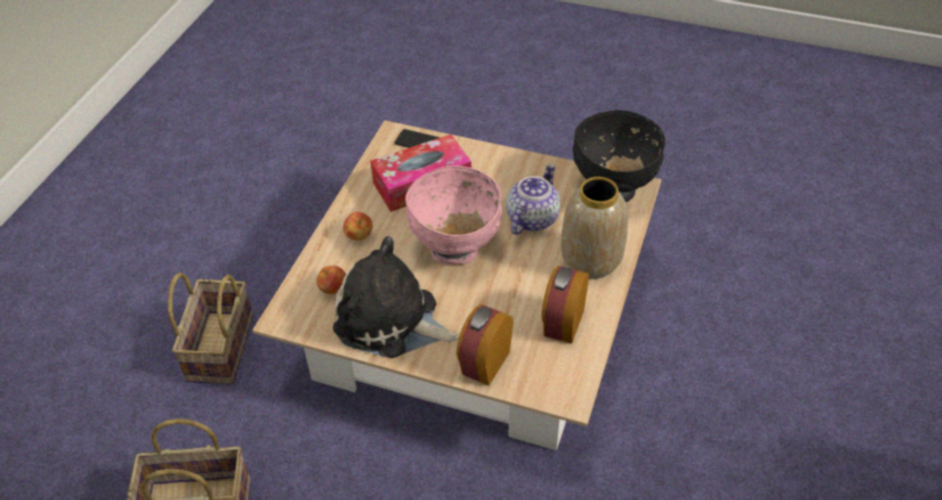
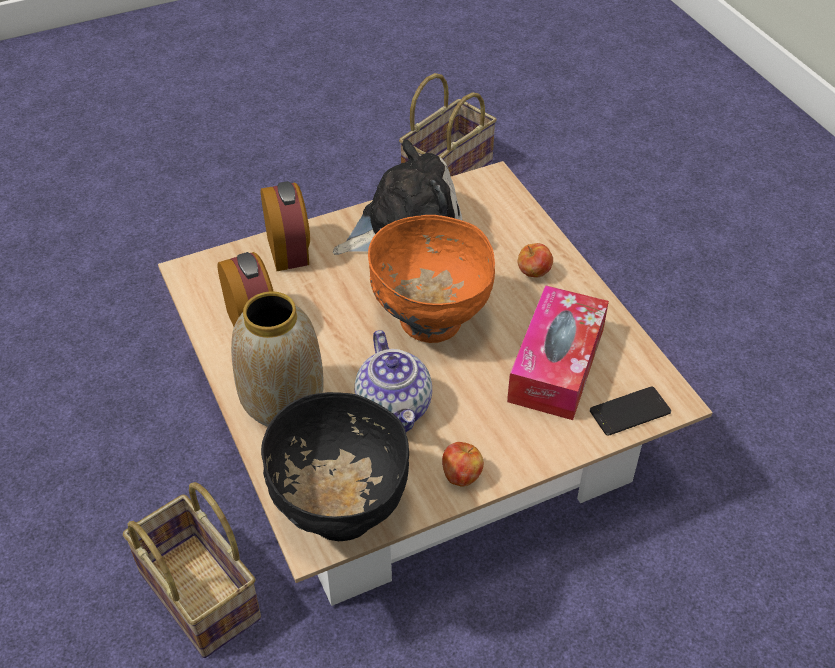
camera: 135 degrees right, 0 degrees up
basket [168,273,253,384] -> basket moved to [123,482,261,658]
apple [317,265,346,294] -> apple moved to [442,442,484,487]
pink bowl [405,166,502,265] -> orange bowl [368,215,495,343]

